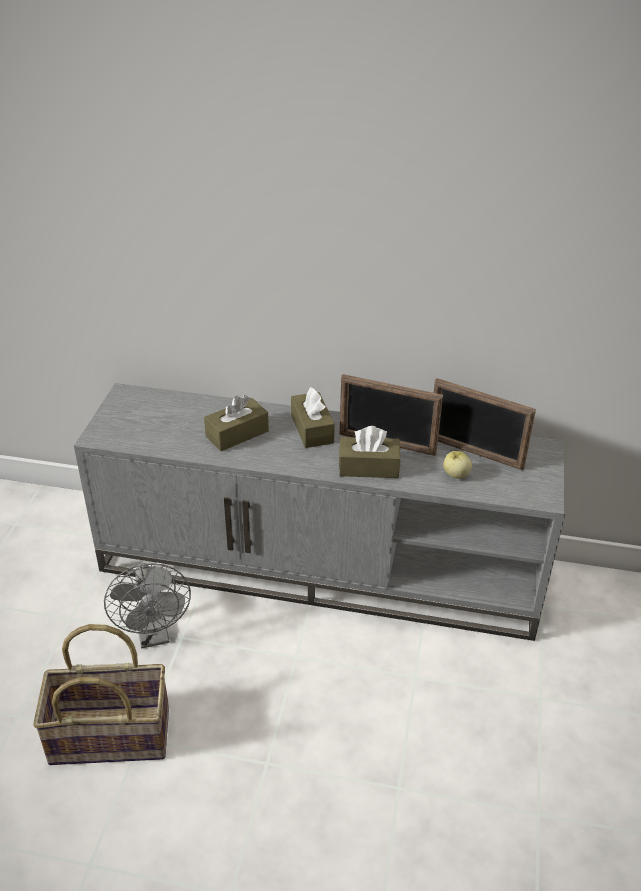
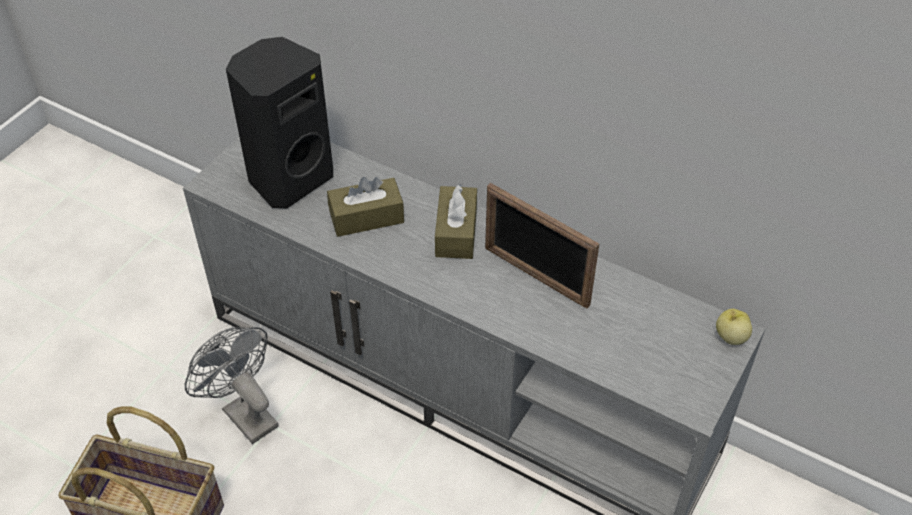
camera: 20 degrees right, 10 degrees up
grey fan [104,563,191,648] -> grey fan turned 135 degrees clockwise [185,327,278,444]
brown tissue box [339,426,400,478] -> none
picture frame [434,378,536,470] -> none
apple [443,451,472,479] -> apple moved to [716,309,752,345]
none -> black speaker [226,37,333,208]

